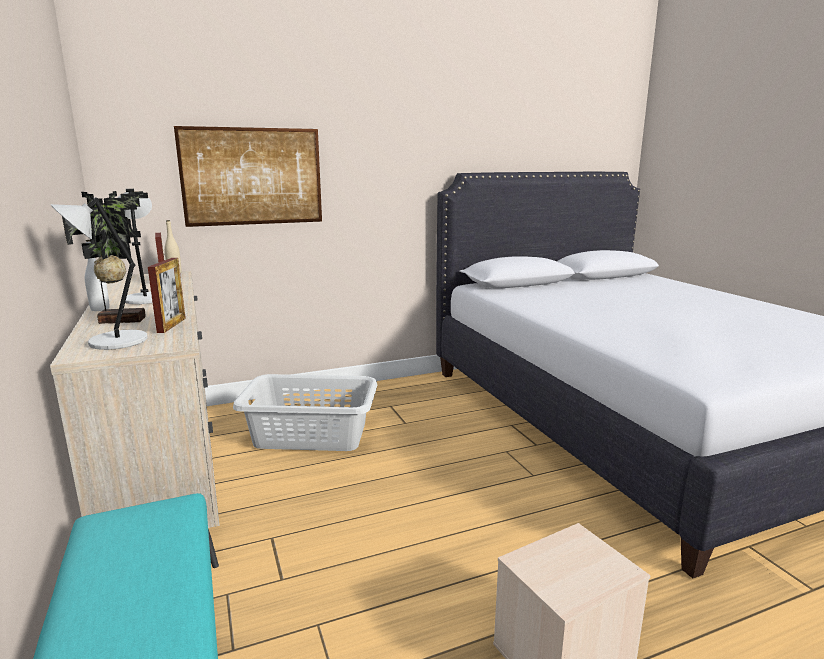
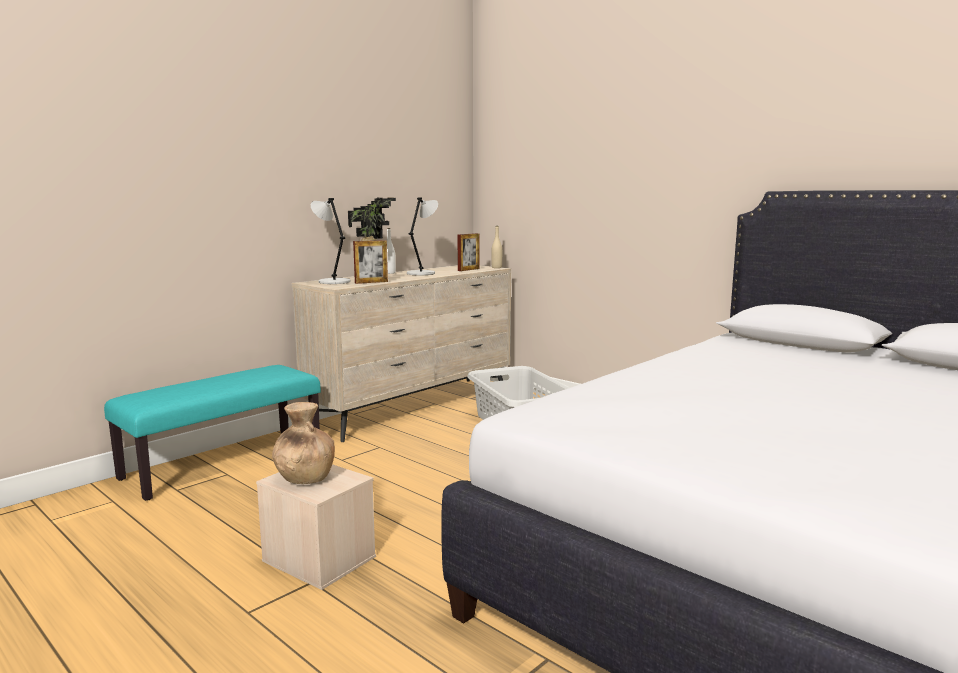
camera: 65 degrees right, 5 degrees down
picture [174,126,322,227] -> none
none -> brown vase [272,402,335,484]

